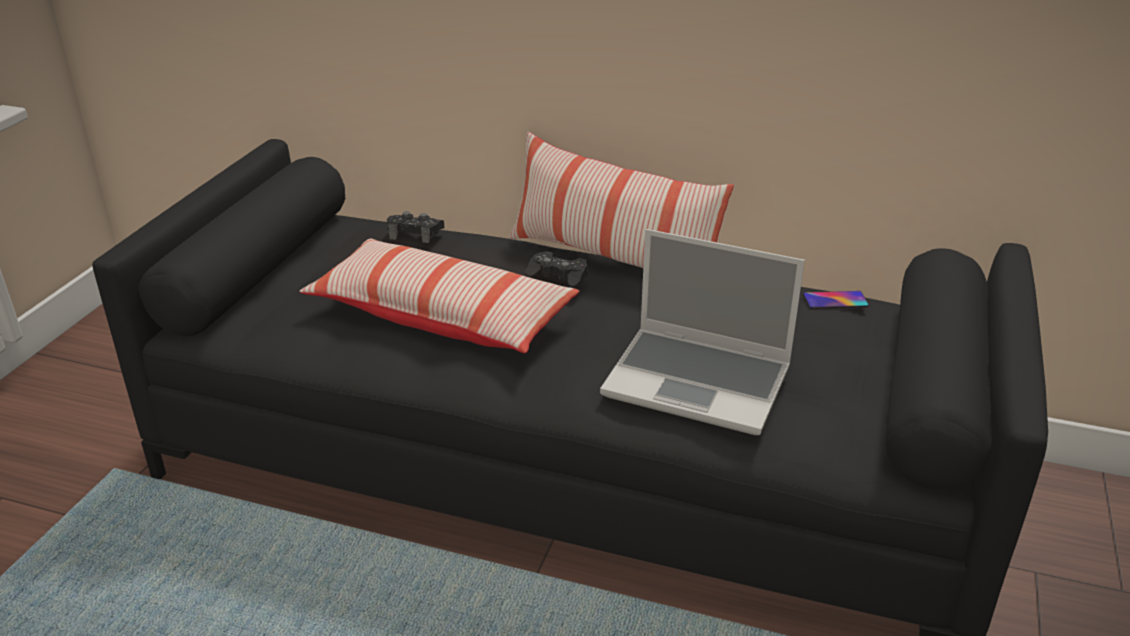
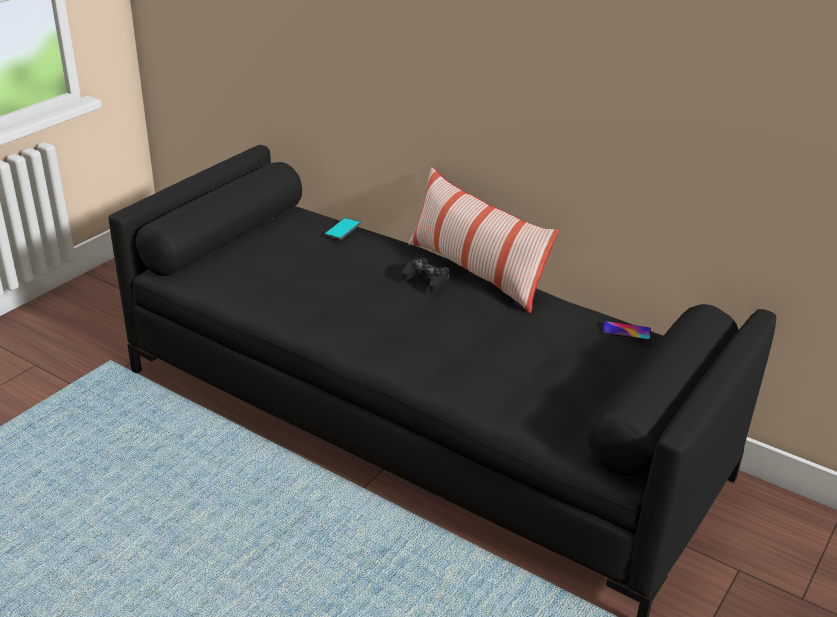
camera: 15 degrees right, 0 degrees up
pillow [299,238,579,353] -> none
black game controller [387,211,444,243] -> phone [324,218,361,240]
laptop [600,229,805,435] -> none

